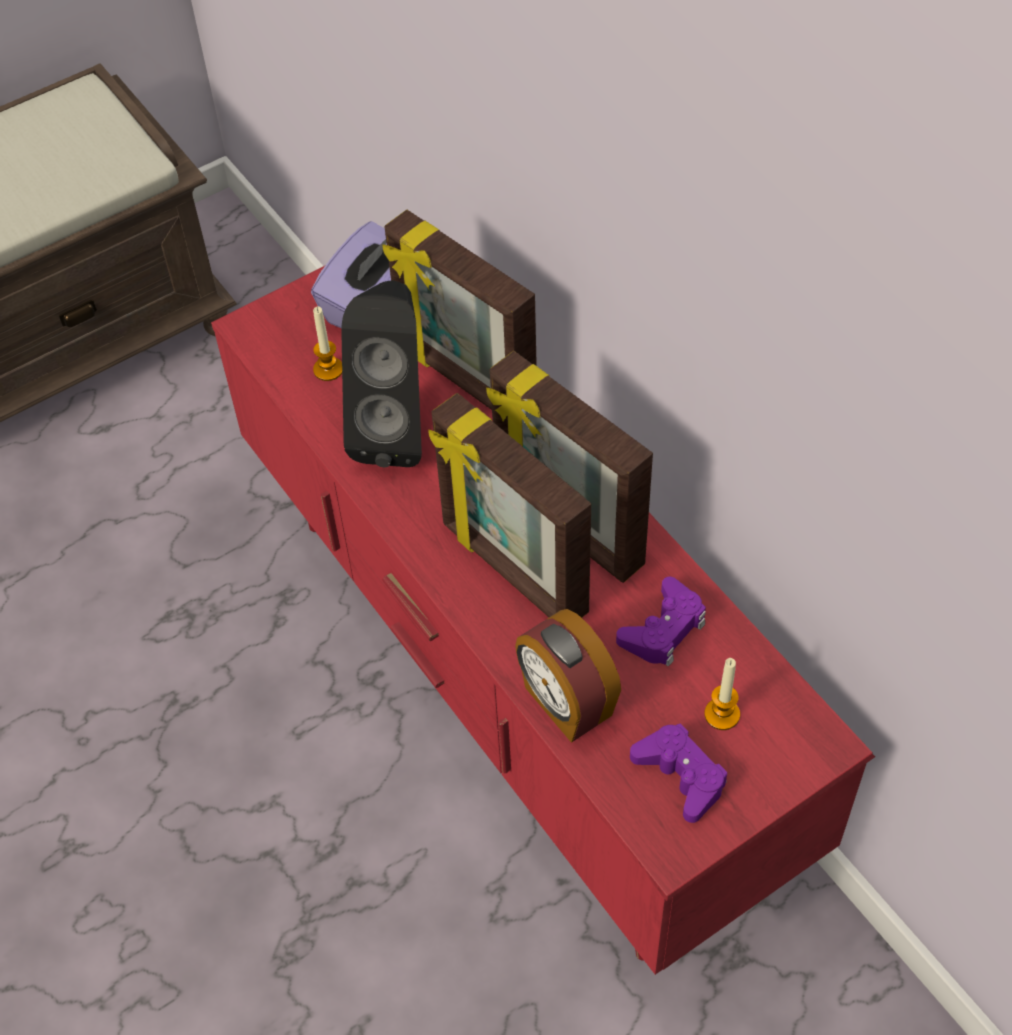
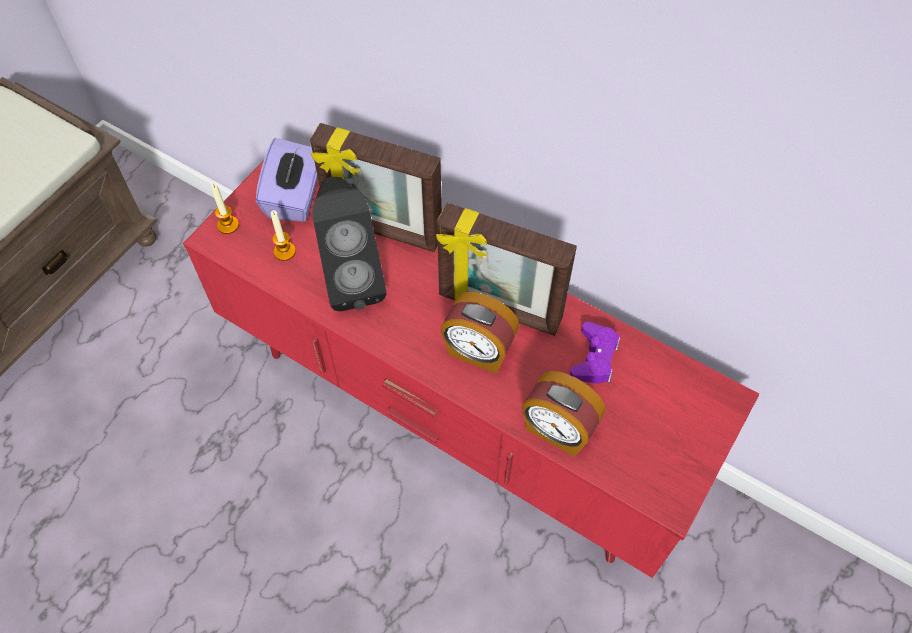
camera: 25 degrees left, 5 degrees up
picture frame [428,393,591,618] -> alarm clock [440,292,520,374]
purple game controller [630,724,727,823] -> none
candle [704,658,740,730] -> candle moved to [211,183,239,234]

